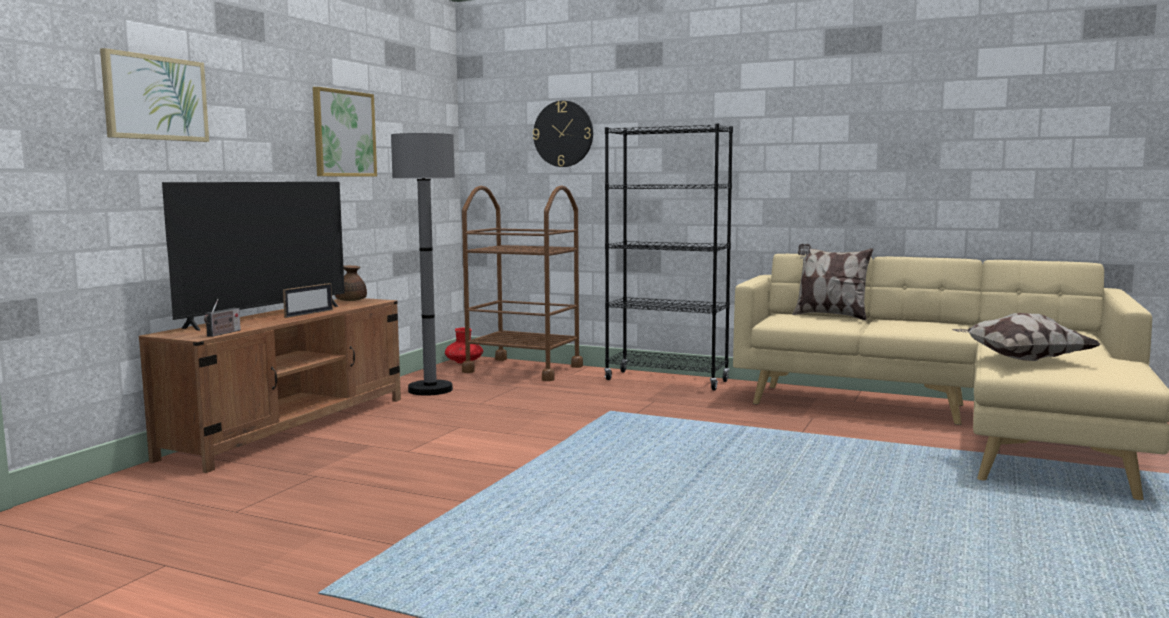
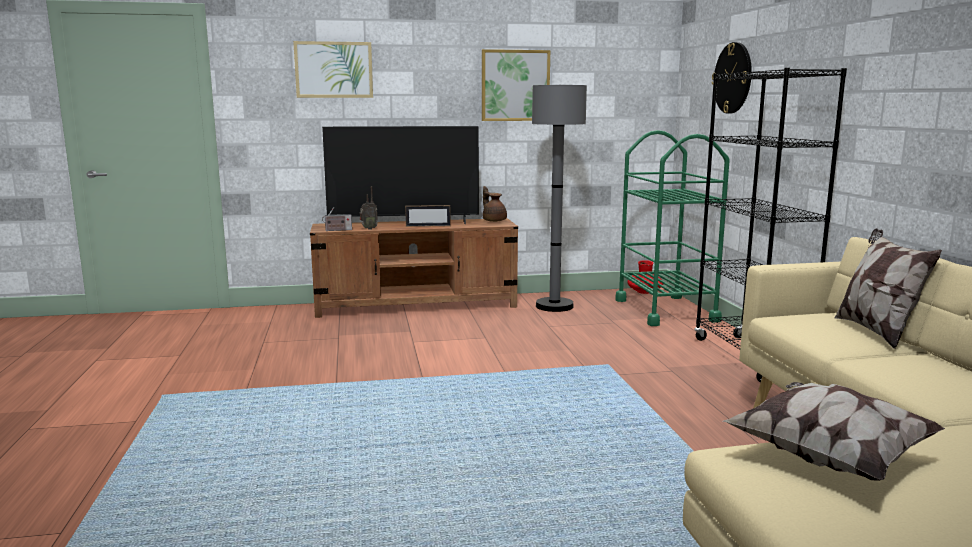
camera: 55 degrees right, 5 degrees up
brown cart [462,185,583,381] -> green cart [615,130,730,326]
none -> radio [359,186,378,230]

